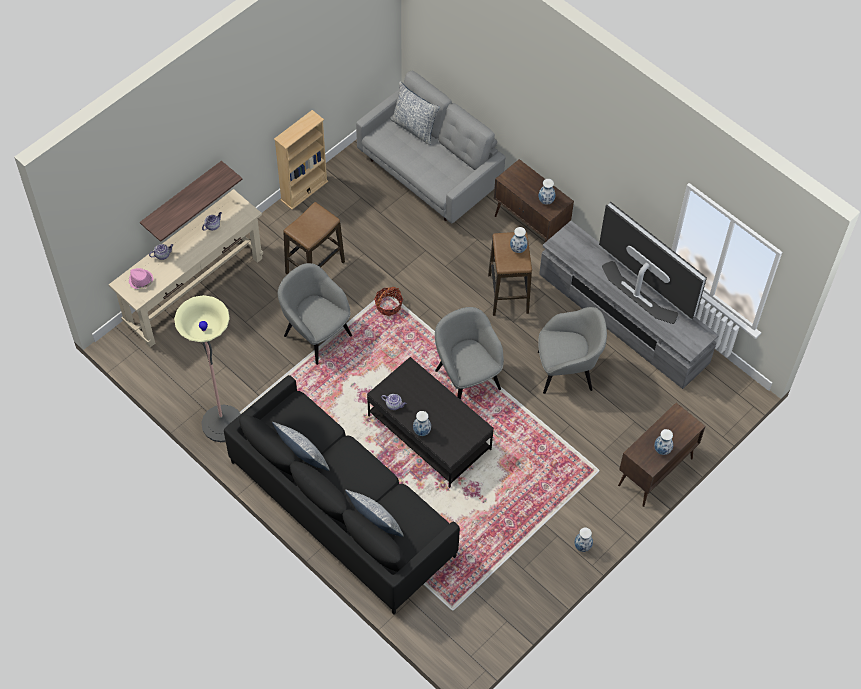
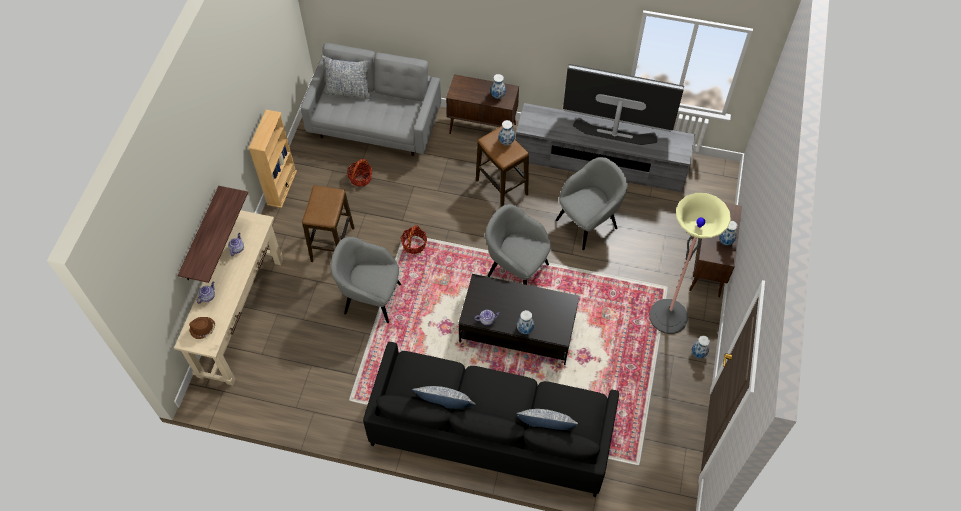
camera: 30 degrees left, 0 degrees up
pink hat [129,268,153,289] -> brown hat [189,317,215,339]
floor lamp [174,295,241,442] -> floor lamp moved to [649,193,731,334]
none -> basket [347,159,372,187]

